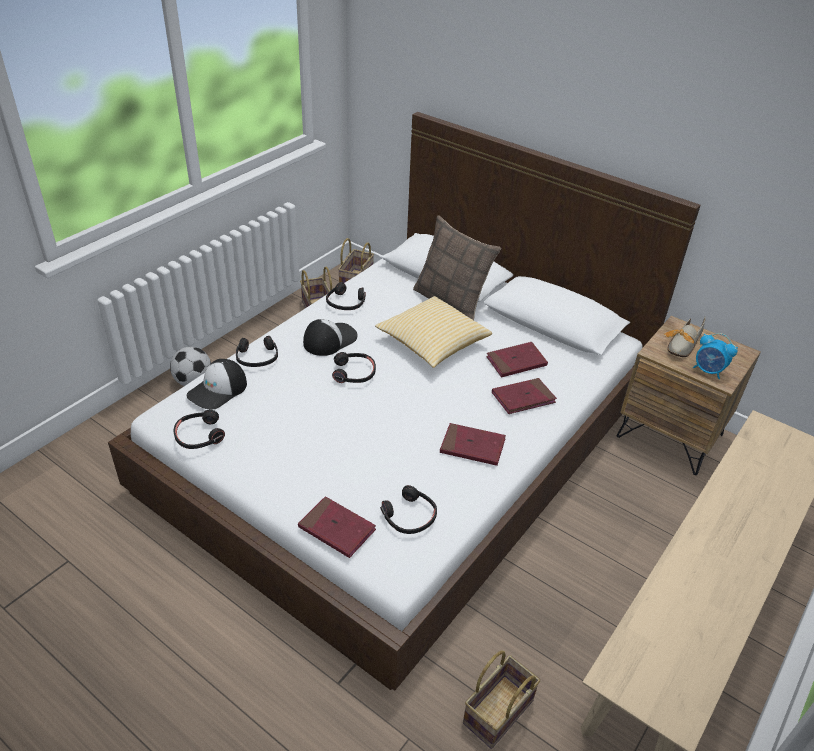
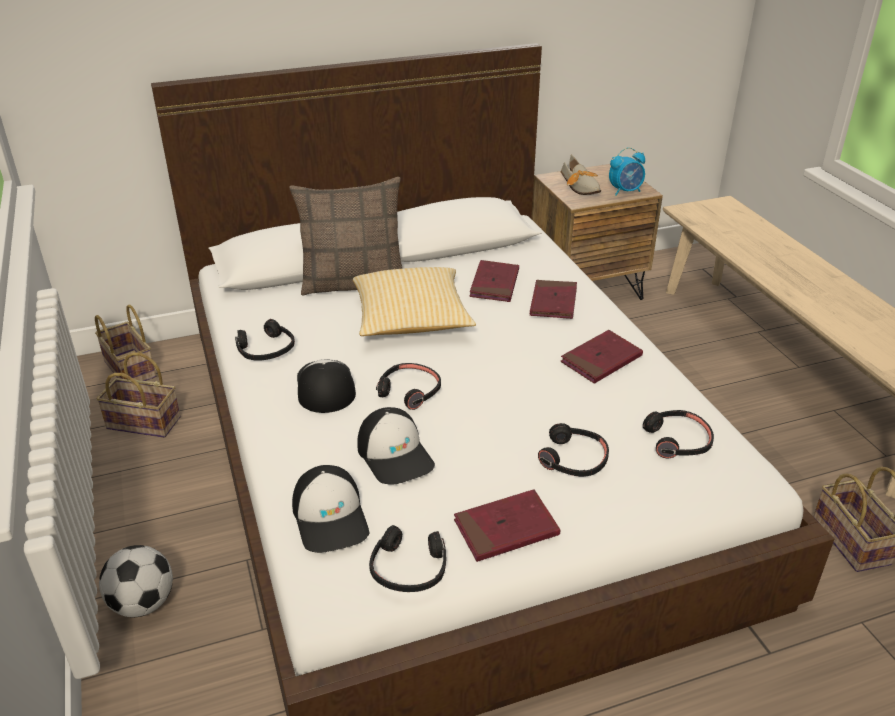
camera: 55 degrees left, 5 degrees down
black headphones [236,336,278,367] -> black headphones moved to [538,423,609,477]
red book [298,496,376,558] -> red book moved to [454,489,560,562]
none -> cap [357,407,435,485]

